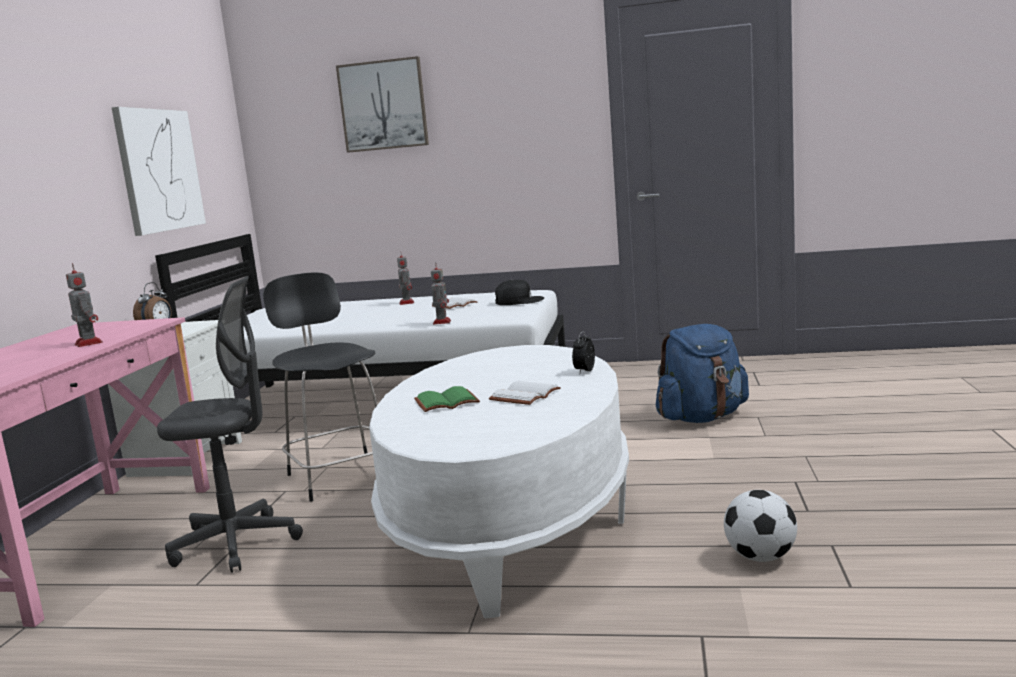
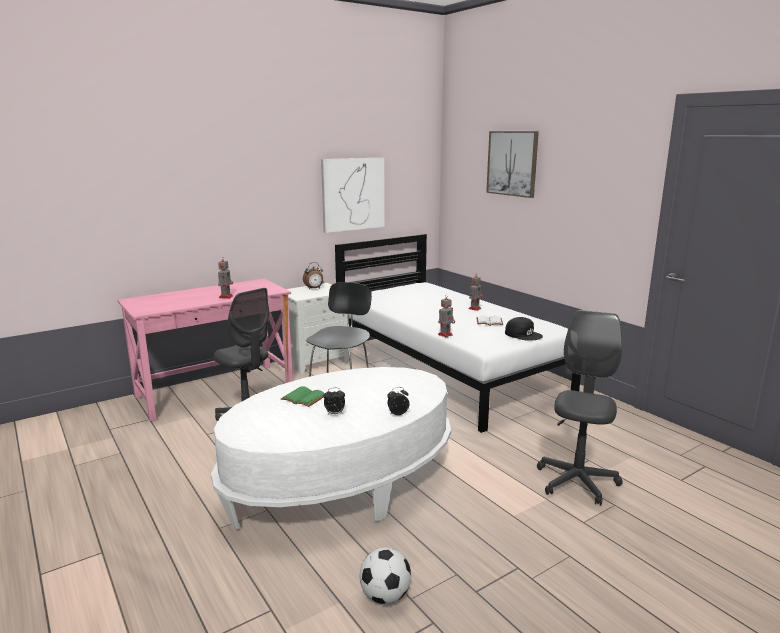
camera: 45 degrees right, 5 degrees up
white book [489,381,561,405] -> alarm clock [323,388,345,414]
blue backpack [656,324,749,423] -> grey office chair [537,310,623,506]

